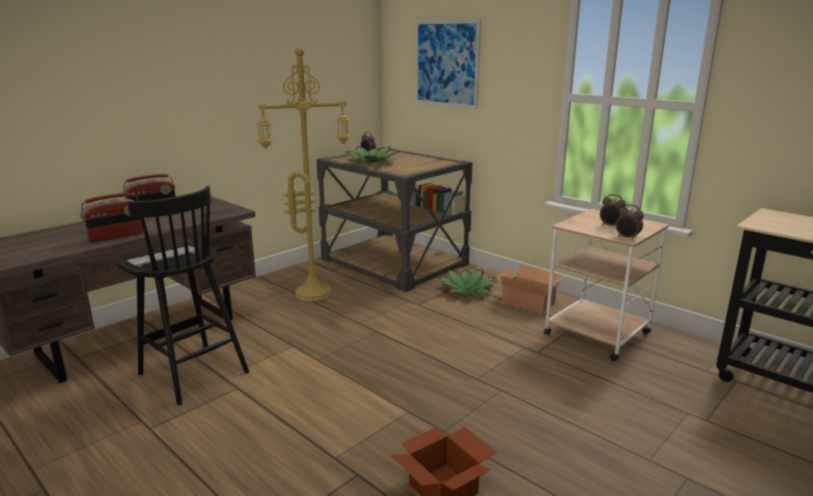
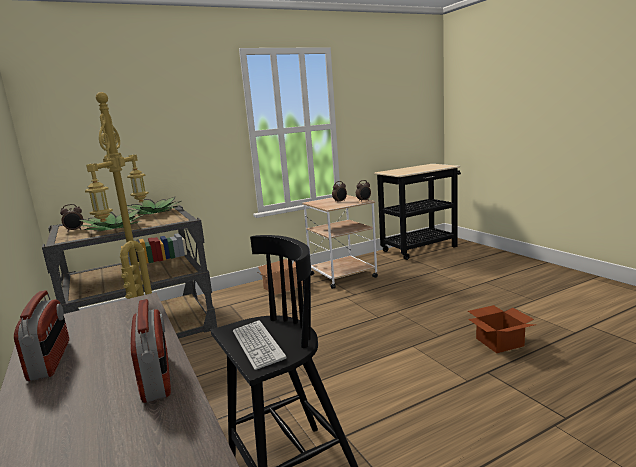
camera: 70 degrees left, 5 degrees down
picture [415,20,481,109] -> none
potted plant [439,269,497,297] -> potted plant moved to [127,197,181,214]

